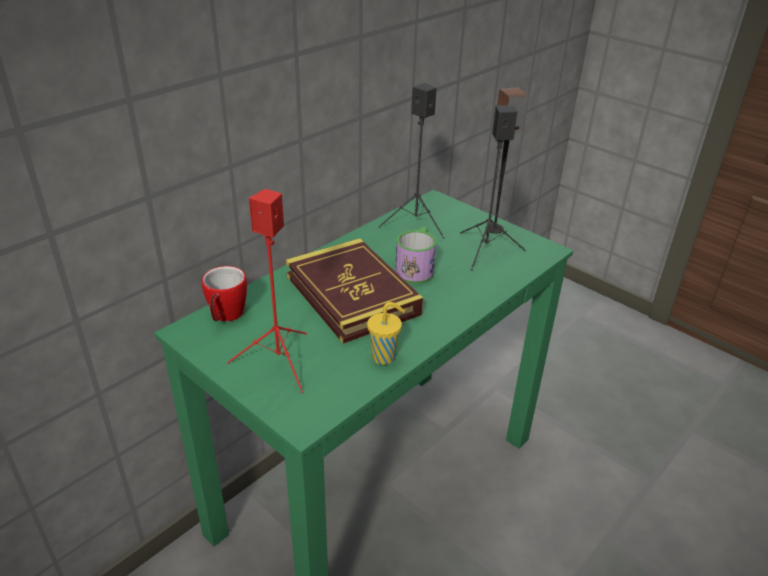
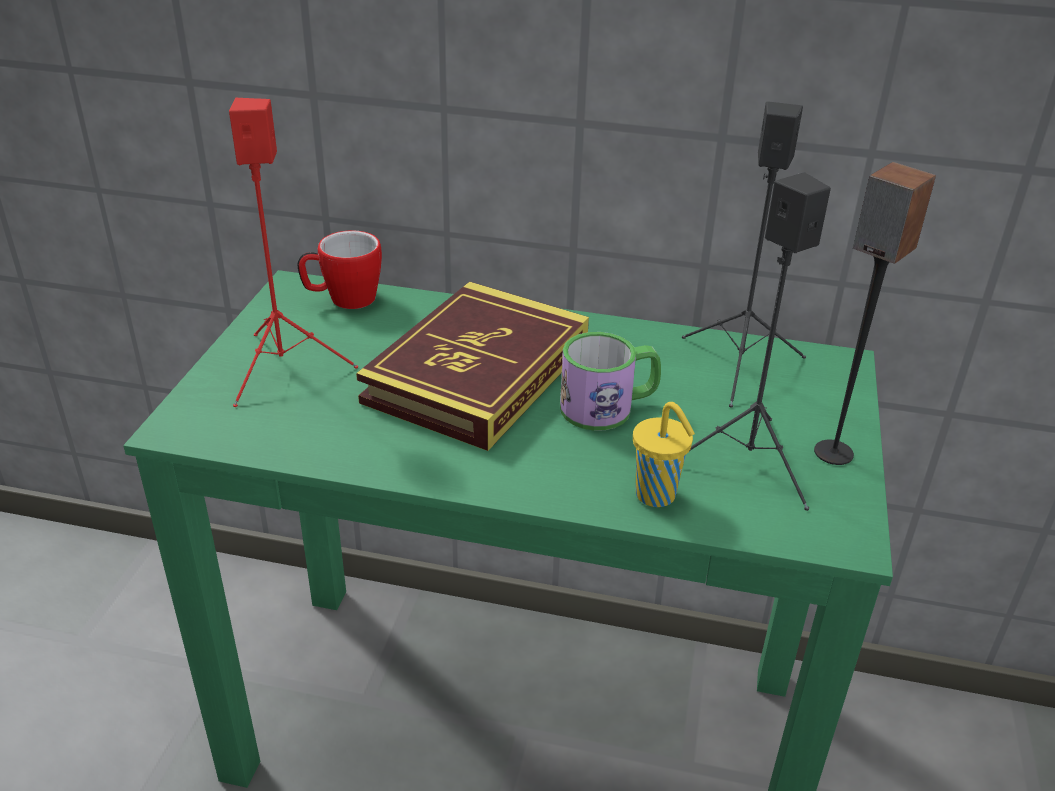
camera: 60 degrees right, 0 degrees up
yellow cup [367,302,405,365] -> yellow cup moved to [633,402,695,507]

